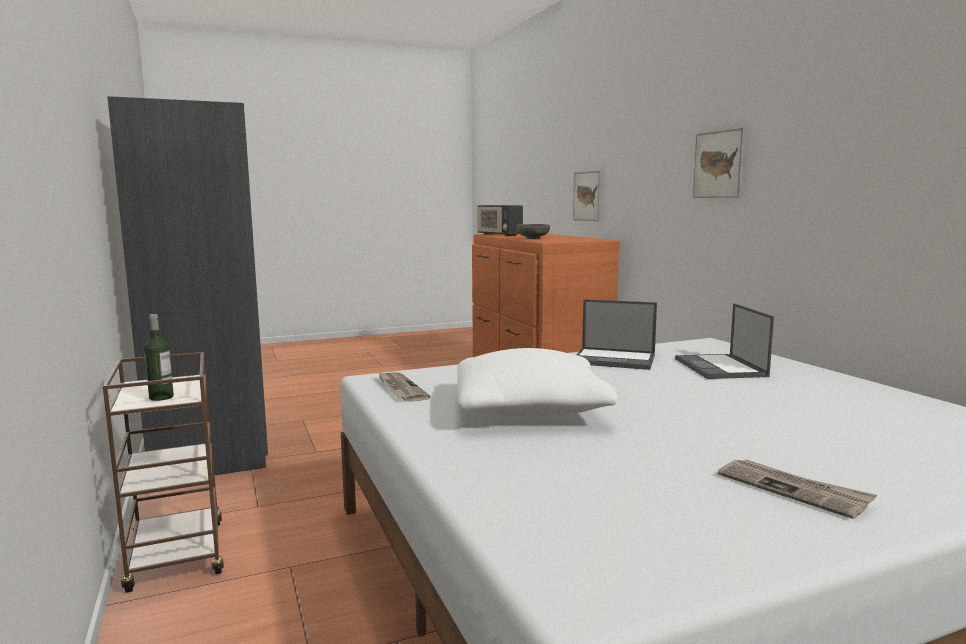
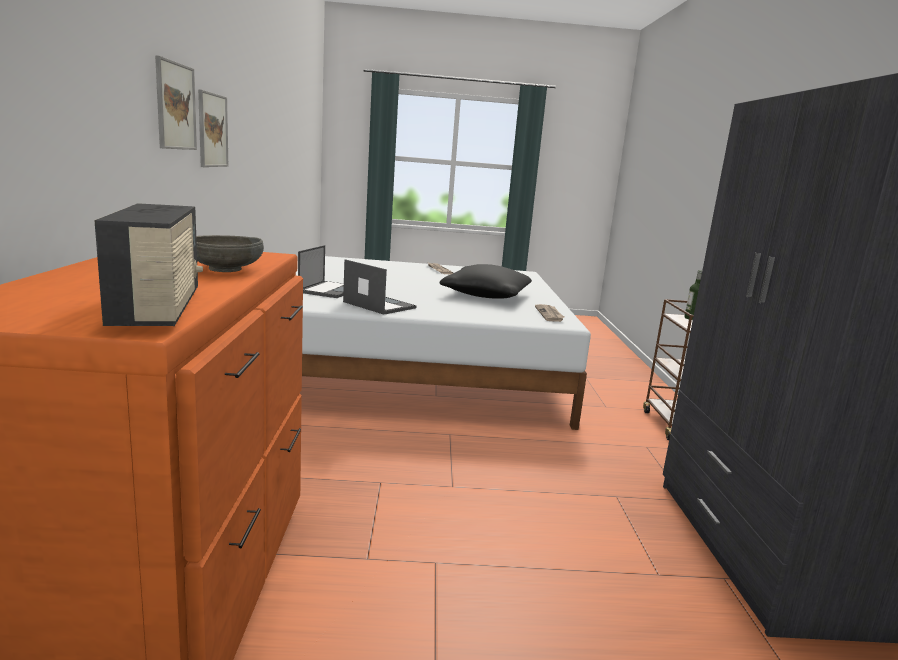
camera: 160 degrees left, 5 degrees up
white pillow [457,348,618,417] -> black pillow [440,264,532,299]
picture [573,171,602,221] -> picture moved to [155,55,197,150]

